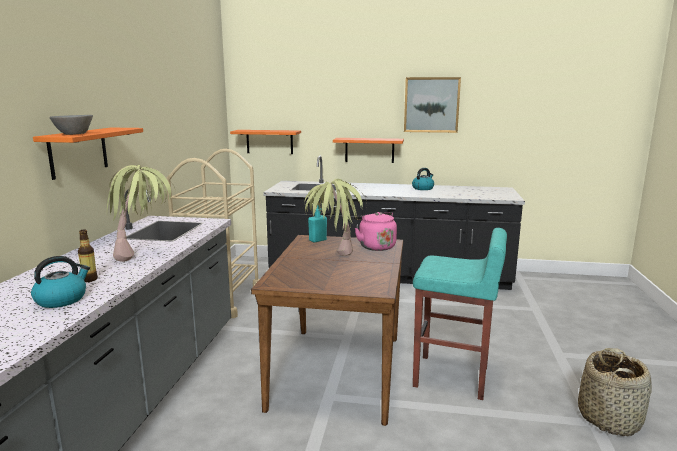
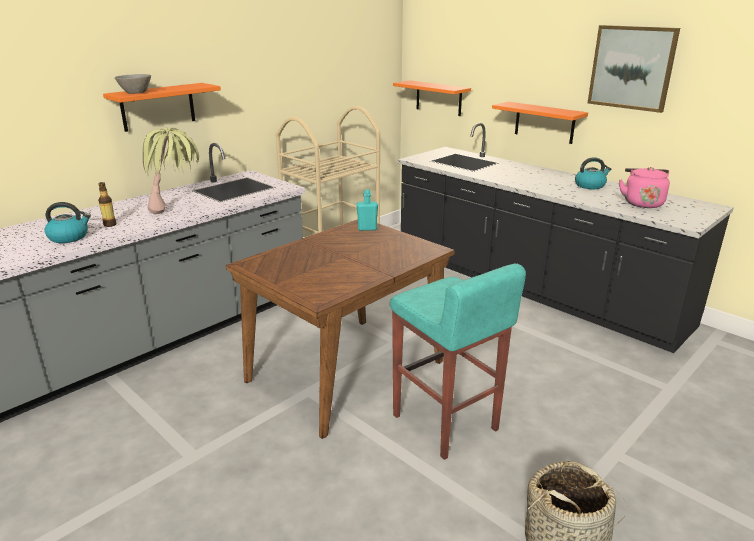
camera: 35 degrees right, 10 degrees up
potted plant [304,179,367,256] -> none
pink kettle [354,212,397,251] -> pink kettle moved to [619,167,670,208]

